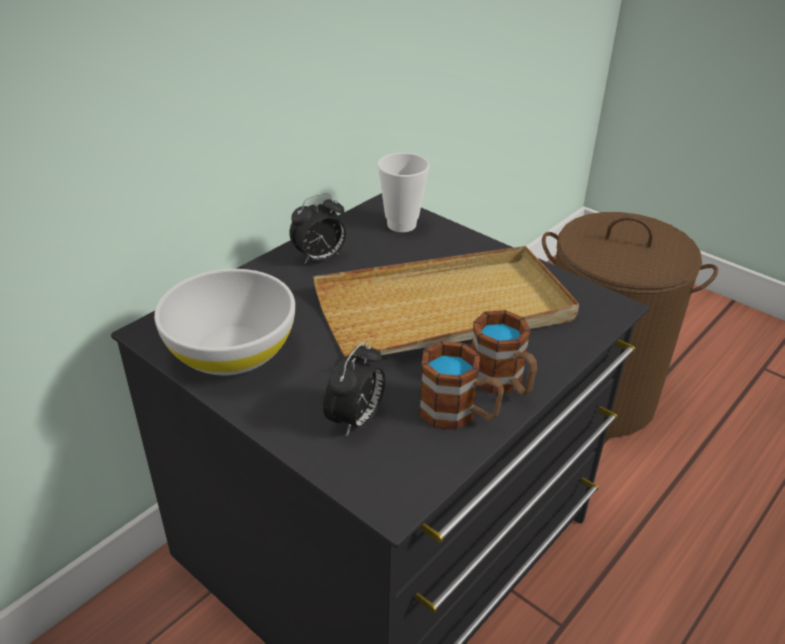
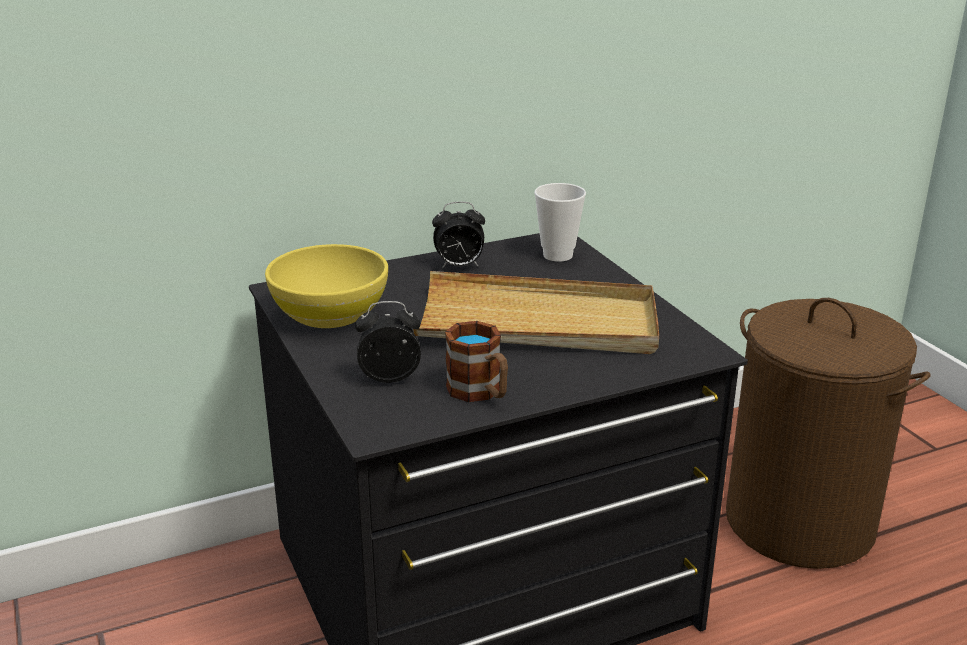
camera: 25 degrees right, 10 degrees down
white bowl [154,269,295,375] -> yellow bowl [265,244,388,328]
alarm clock [323,342,385,436] -> alarm clock turned 150 degrees counterclockwise [355,301,421,383]
mug [471,310,537,396] -> none

